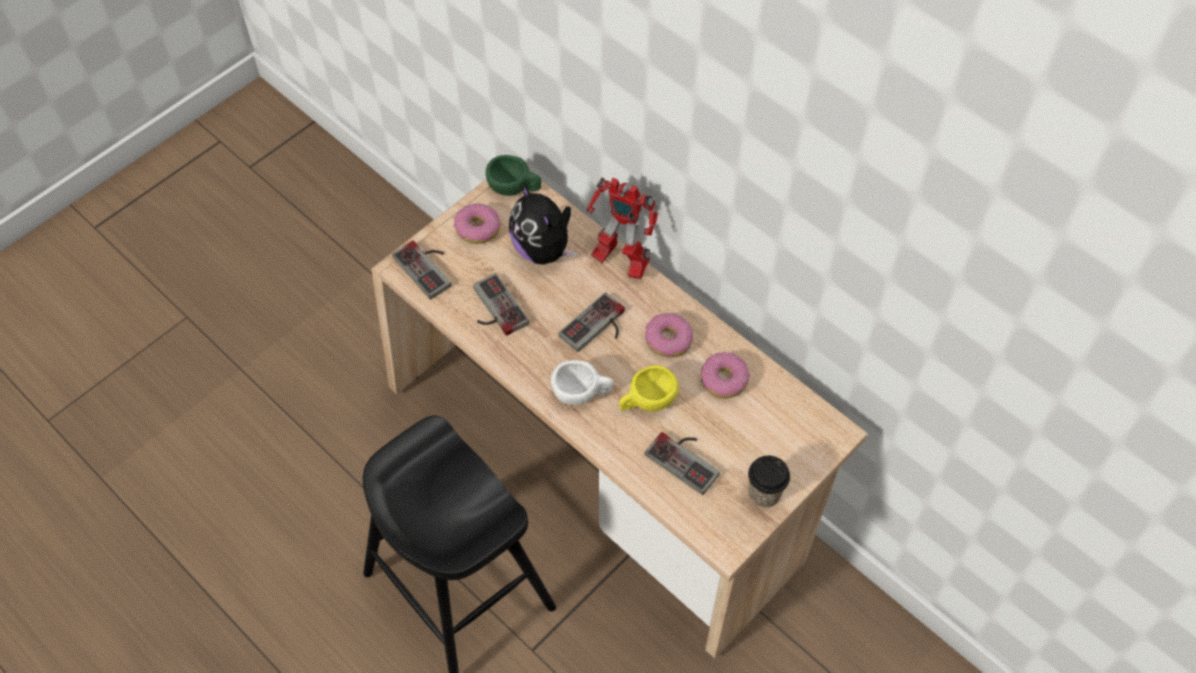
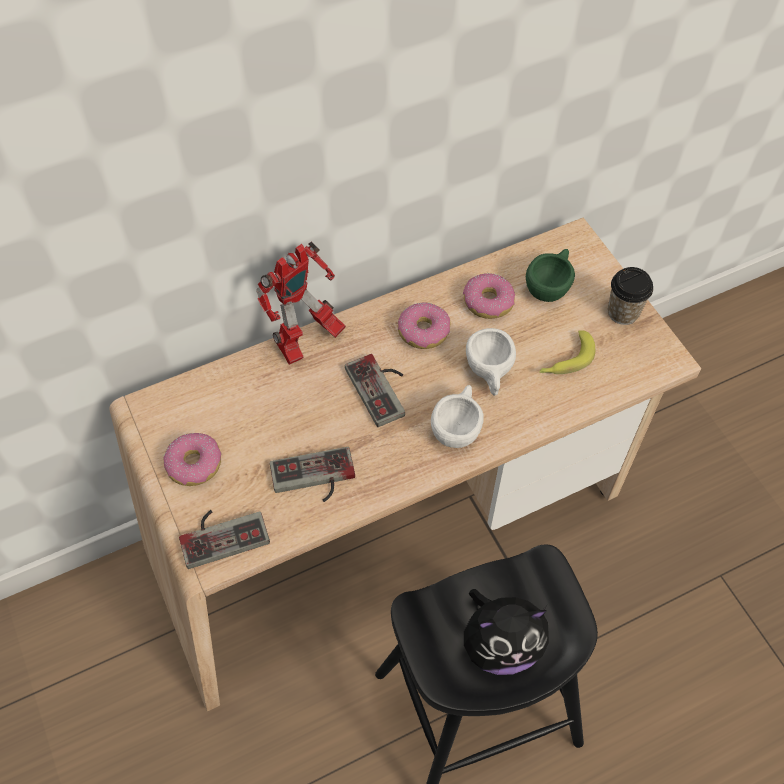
camera: 70 degrees left, 0 degrees up
green cup [486,155,542,196] -> green cup moved to [526,249,575,302]
plush toy [509,182,576,265] -> plush toy moved to [464,589,549,675]
yellow cup [619,365,679,411] -> white cup [466,328,516,396]
game controller [645,432,720,495] -> banana [539,330,595,374]

